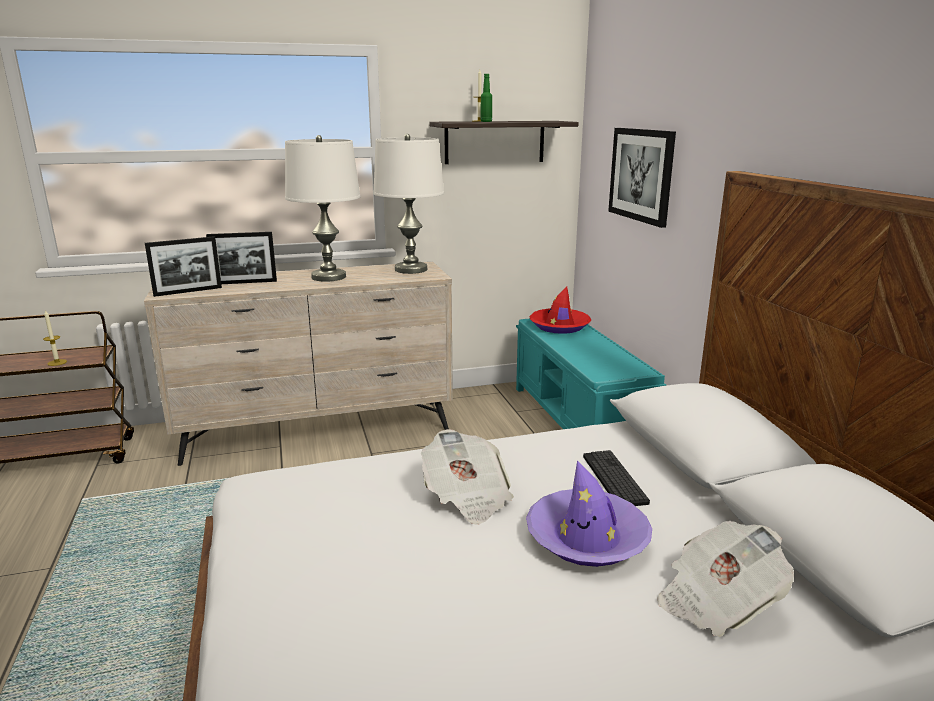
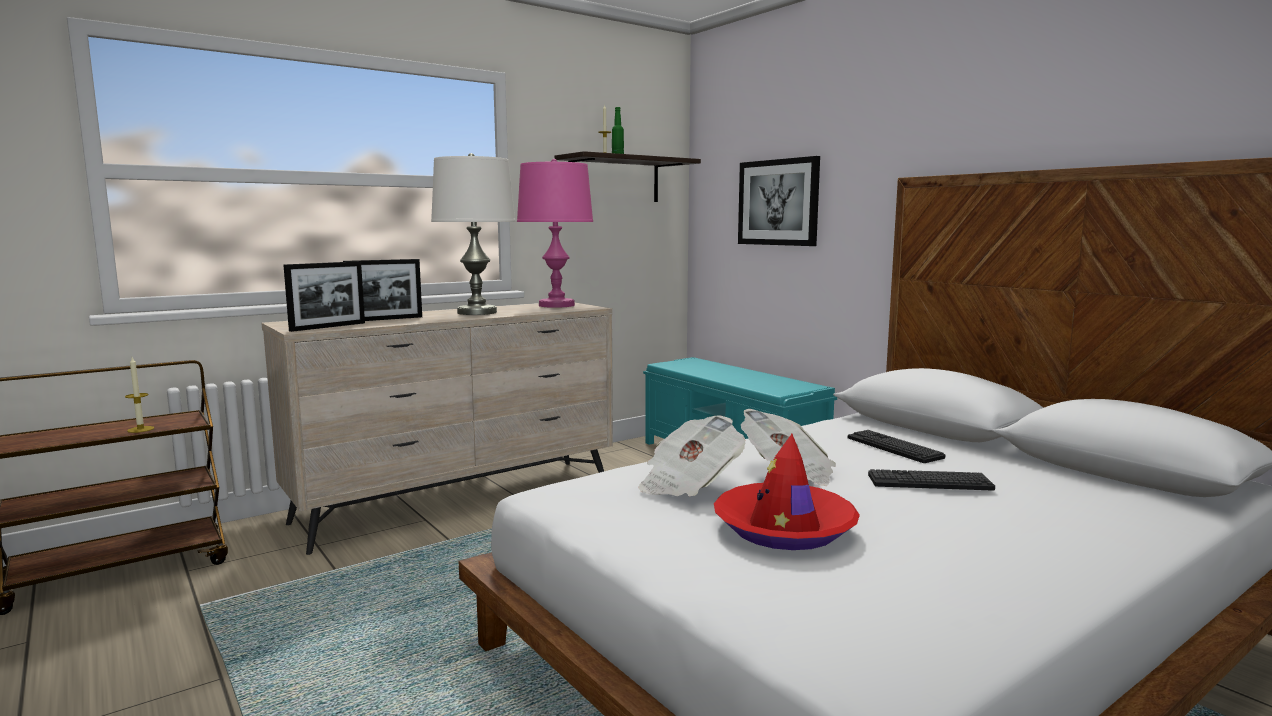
camera: 20 degrees left, 10 degrees down
white table lamp [373,134,444,274] -> pink table lamp [517,159,593,308]
purple hat [526,461,652,567] -> keyboard [868,469,995,491]
red hat [529,286,591,334] -> red hat moved to [714,434,860,550]
newspaper [657,521,794,637] -> newspaper moved to [638,415,745,497]

